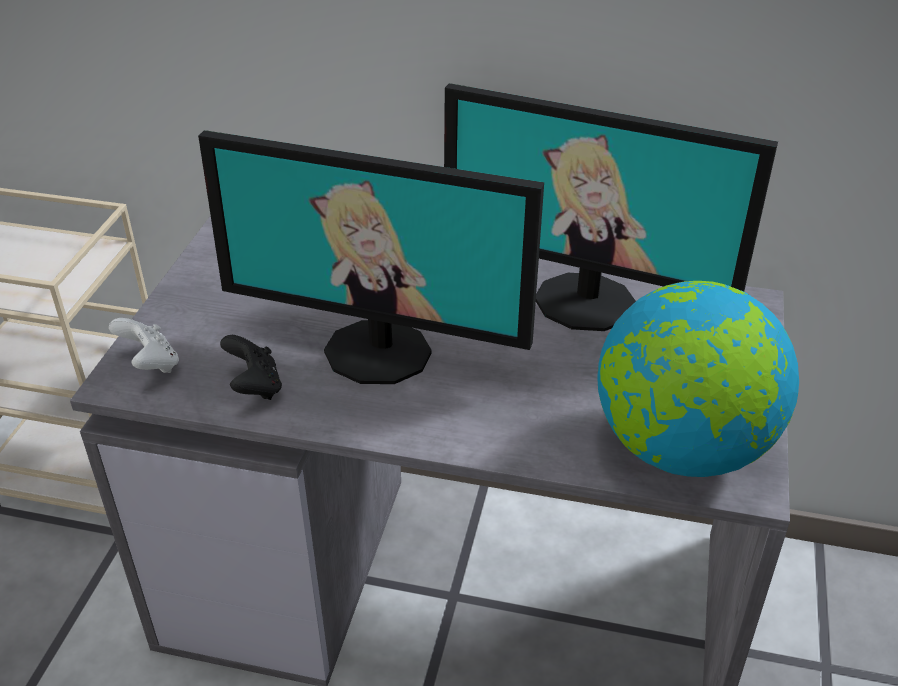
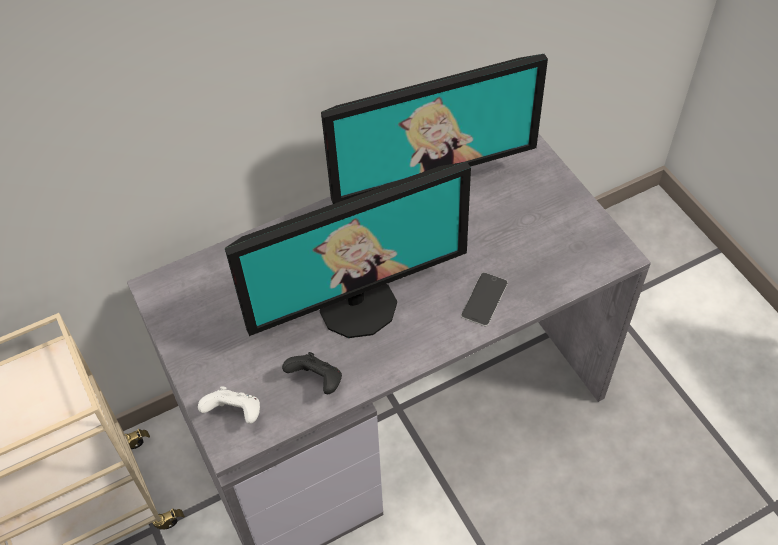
camera: 40 degrees left, 15 degrees up
globe [597,281,799,477] -> none
none -> phone [461,272,508,327]

